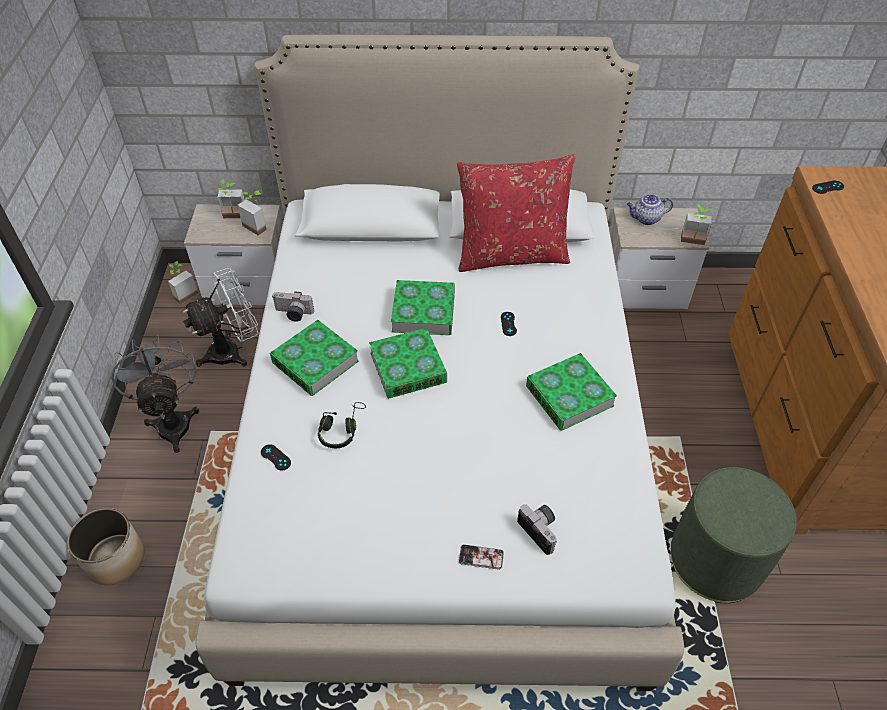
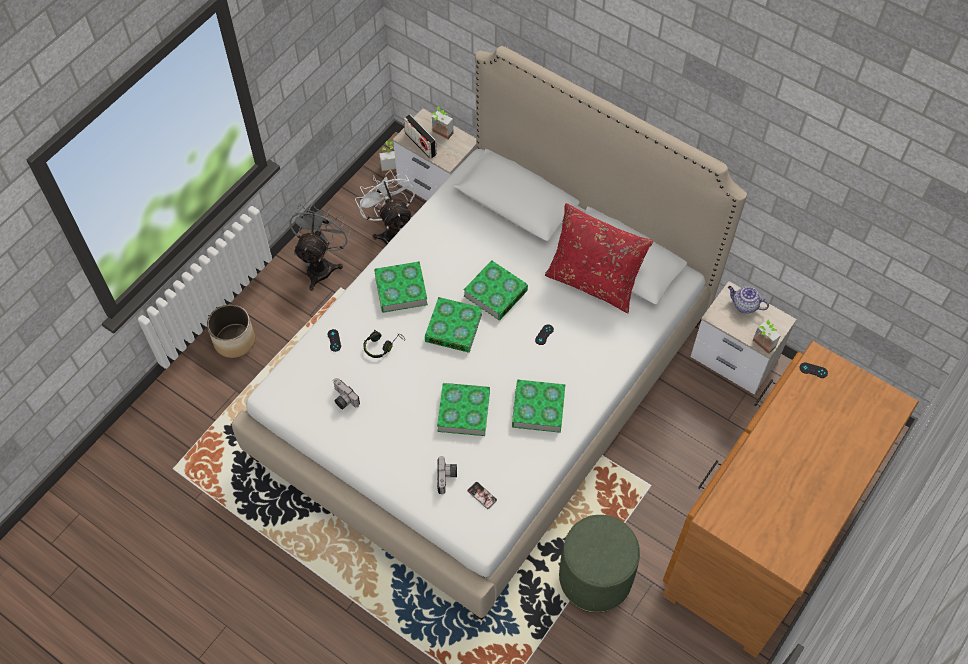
camera: 35 degrees right, 10 degrees up
white fan [183,268,258,367] -> white fan turned 120 degrees counterclockwise [355,170,415,245]
potted plant [237,190,267,236] -> none
camera [272,291,314,322] -> camera moved to [333,378,360,409]
phone [459,545,504,570] -> phone moved to [467,482,497,509]
none -> radio [404,114,437,159]
none -> book [437,383,490,436]

